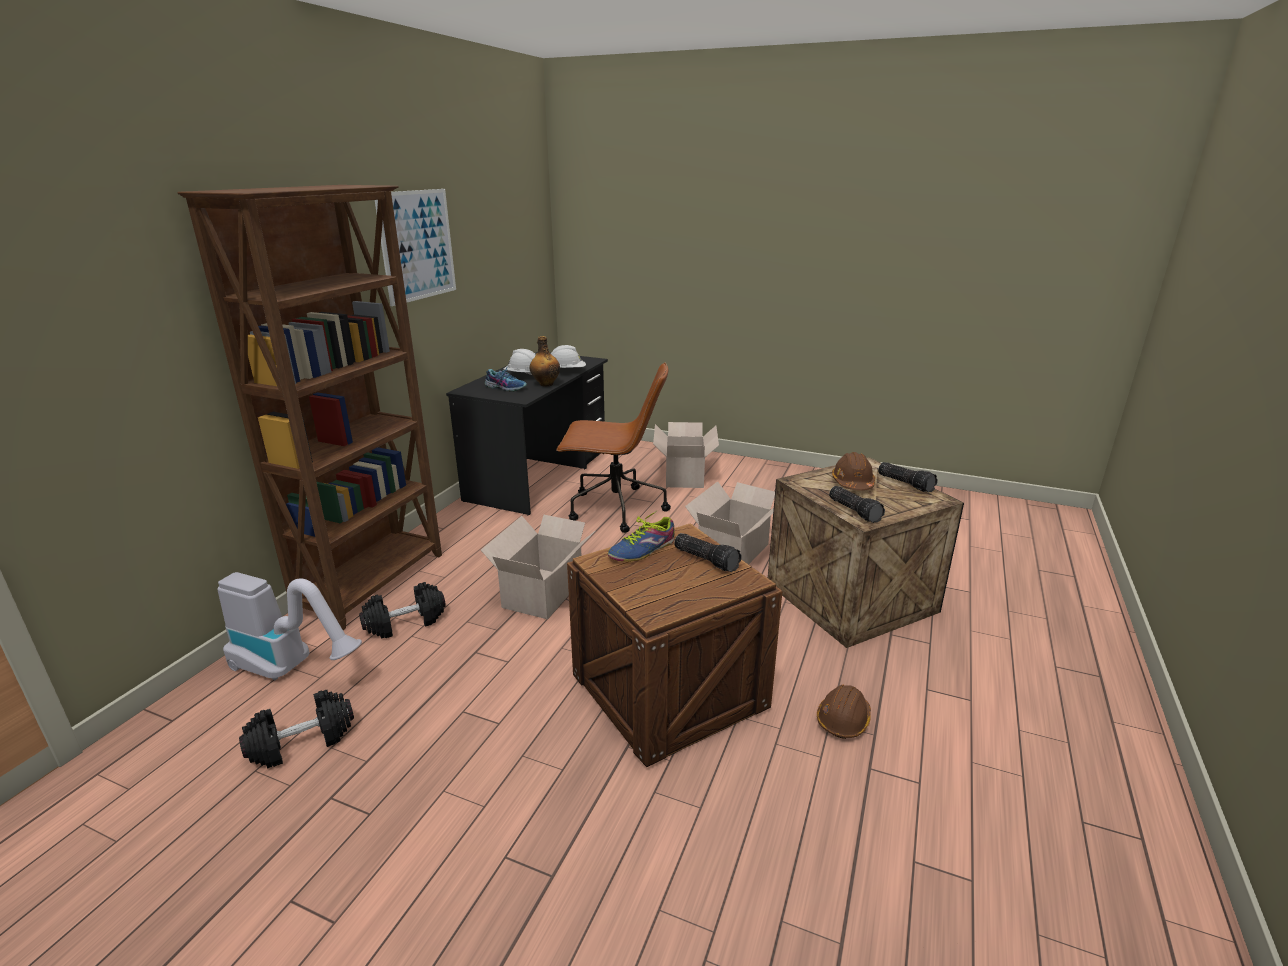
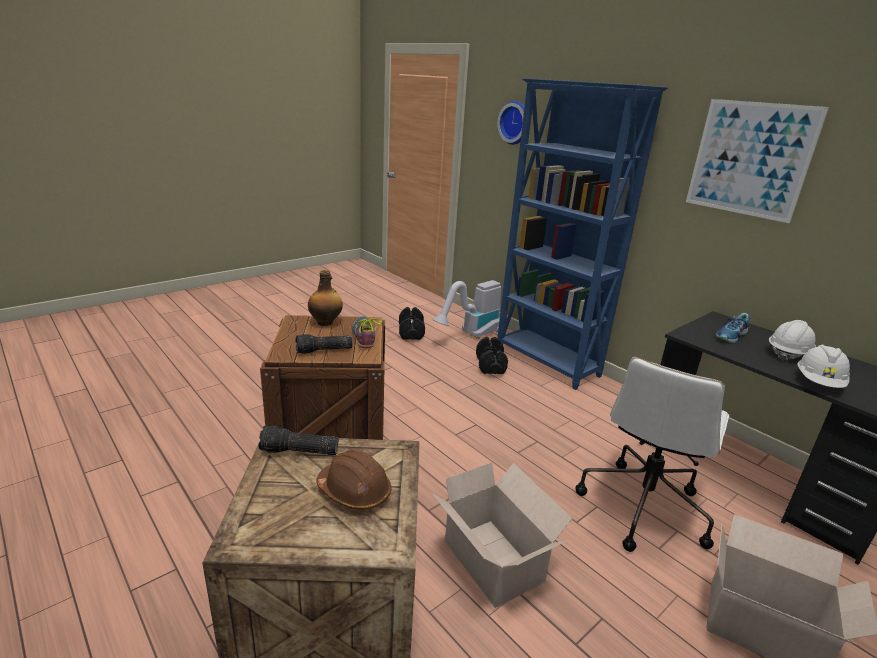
camera: 115 degrees right, 0 degrees up
brown bookcase [177,185,442,630] -> blue bookcase [497,78,668,390]
cardboard box [481,515,596,619] -> none
bottle [530,336,560,387] -> bottle moved to [308,270,343,326]
brown office chair [556,362,671,533] -> white office chair [576,357,729,552]
brown hard hat [817,685,871,739] -> none
flashlight [878,462,938,492] -> none
none -> wall clock [497,101,525,145]

